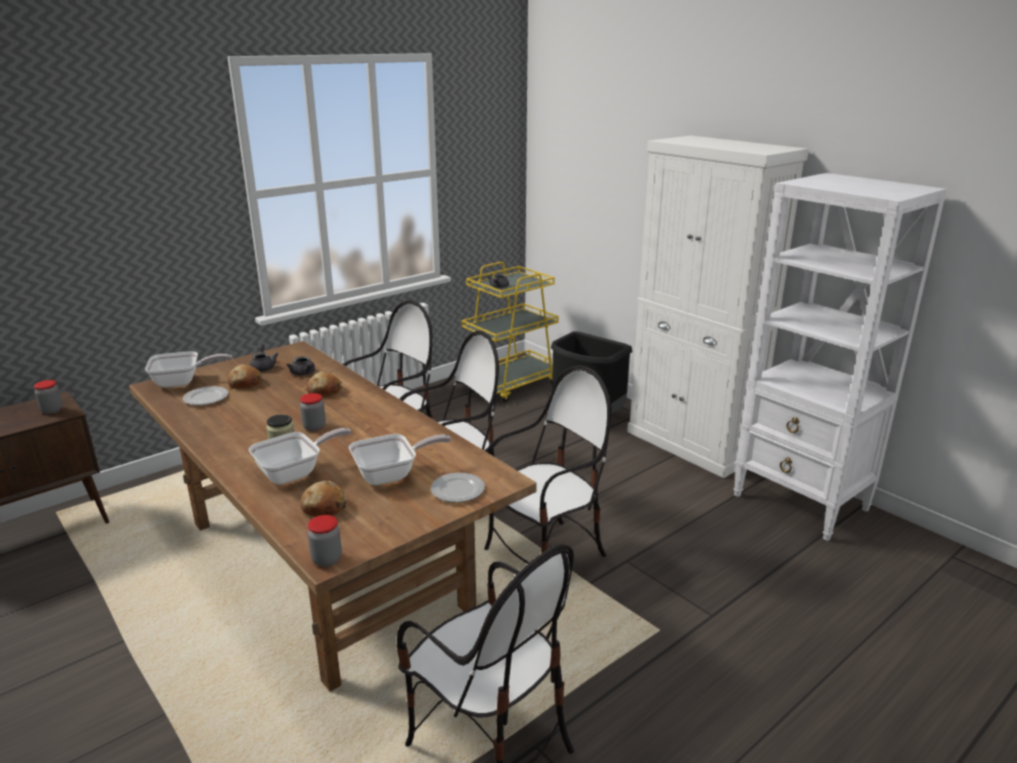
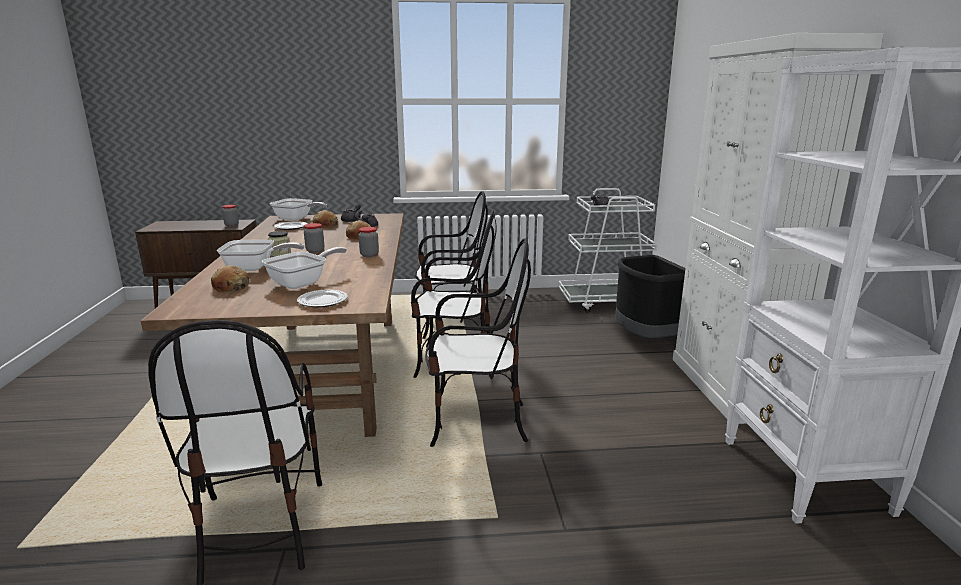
camera: 35 degrees right, 5 degrees down
jar [308,515,342,567] -> jar moved to [359,227,379,257]
frying pan [349,434,451,485] -> frying pan turned 60 degrees counterclockwise [262,247,347,289]
yellow cart [462,262,559,402] -> white cart [558,188,658,313]

